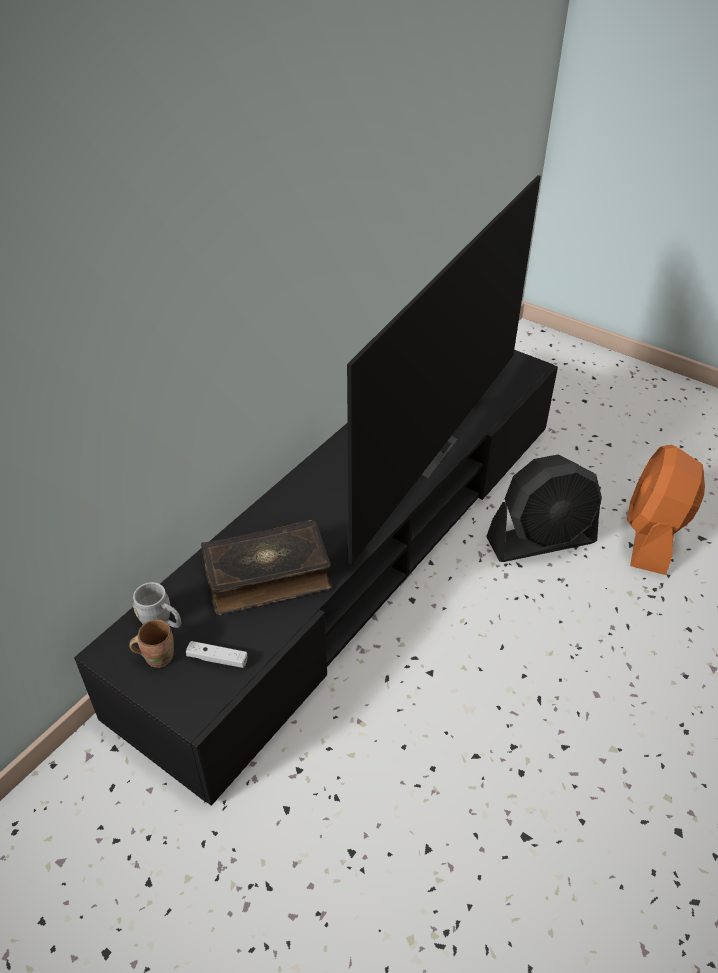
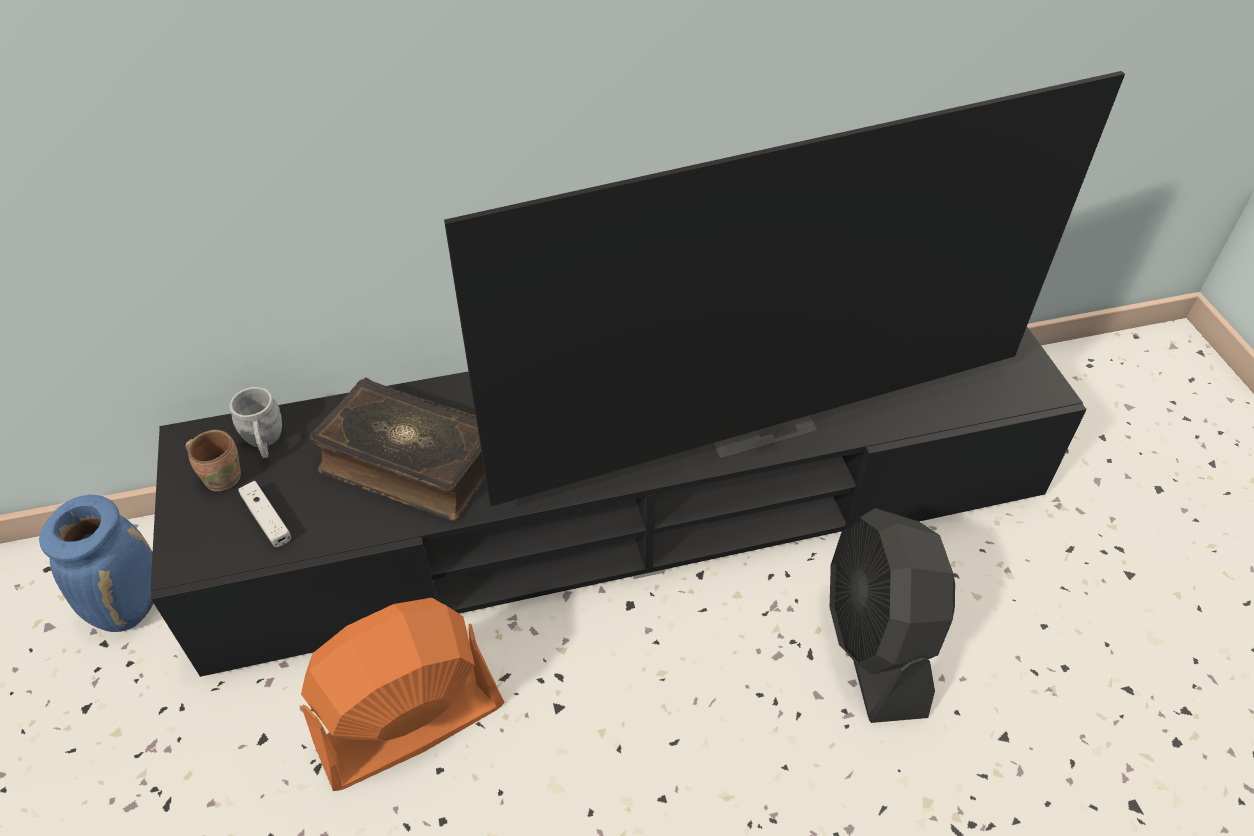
camera: 40 degrees right, 5 degrees up
black fan [486,455,602,562] -> black fan turned 60 degrees clockwise [830,508,955,723]
orange fan [627,445,705,575] -> orange fan moved to [301,598,505,791]
none -> blue vase [39,495,154,632]

